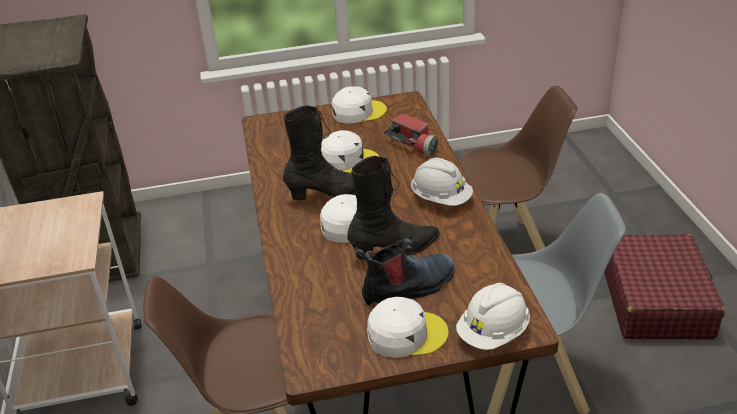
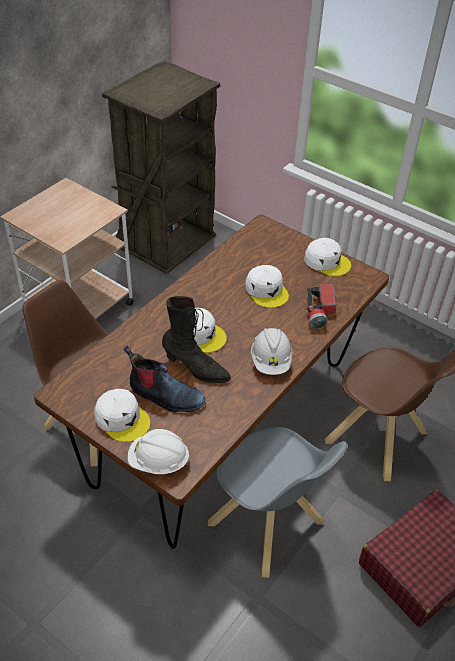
camera: 45 degrees right, 10 degrees up
black boot [283,105,356,200] -> none

